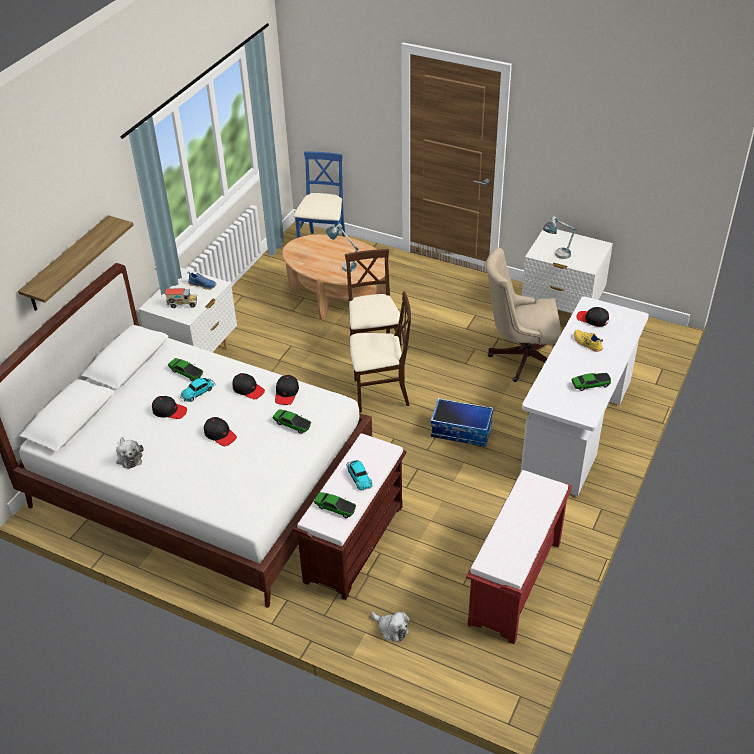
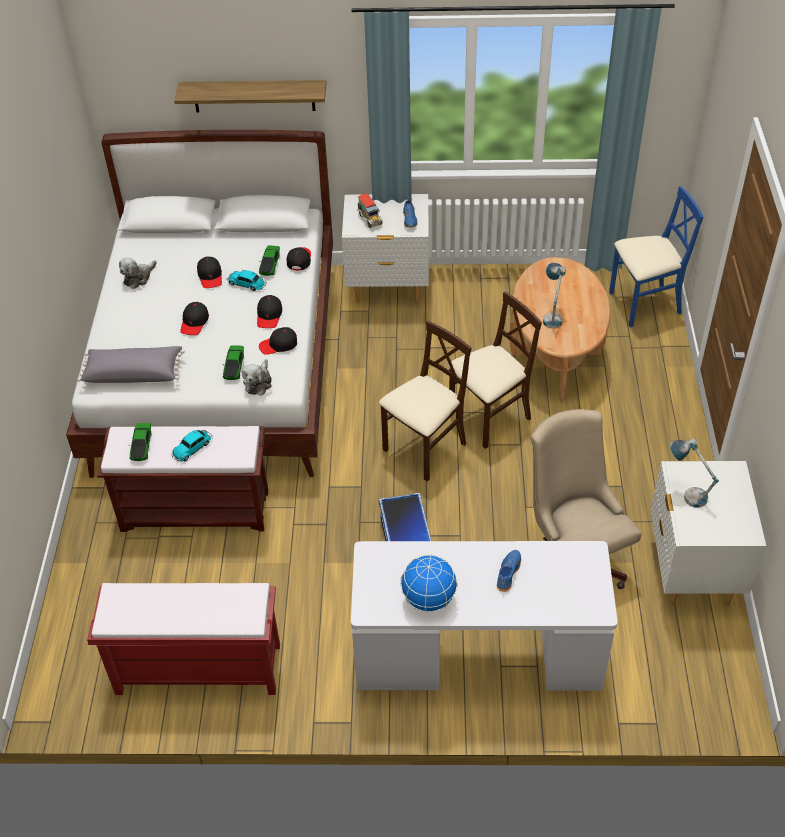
camera: 65 degrees right, 5 degrees up
beige chair [350,292,411,413] -> beige chair turned 105 degrees counterclockwise [379,320,472,482]
plush toy [372,612,410,642] -> plush toy moved to [242,359,272,395]
toy car [571,373,611,391] -> globe [400,555,458,612]
yellow shoe [574,330,603,352] -> blue shoe [497,550,521,592]
black cap [576,307,609,327] -> black cap moved to [287,247,311,270]
none -> grey pillow [77,346,185,383]

